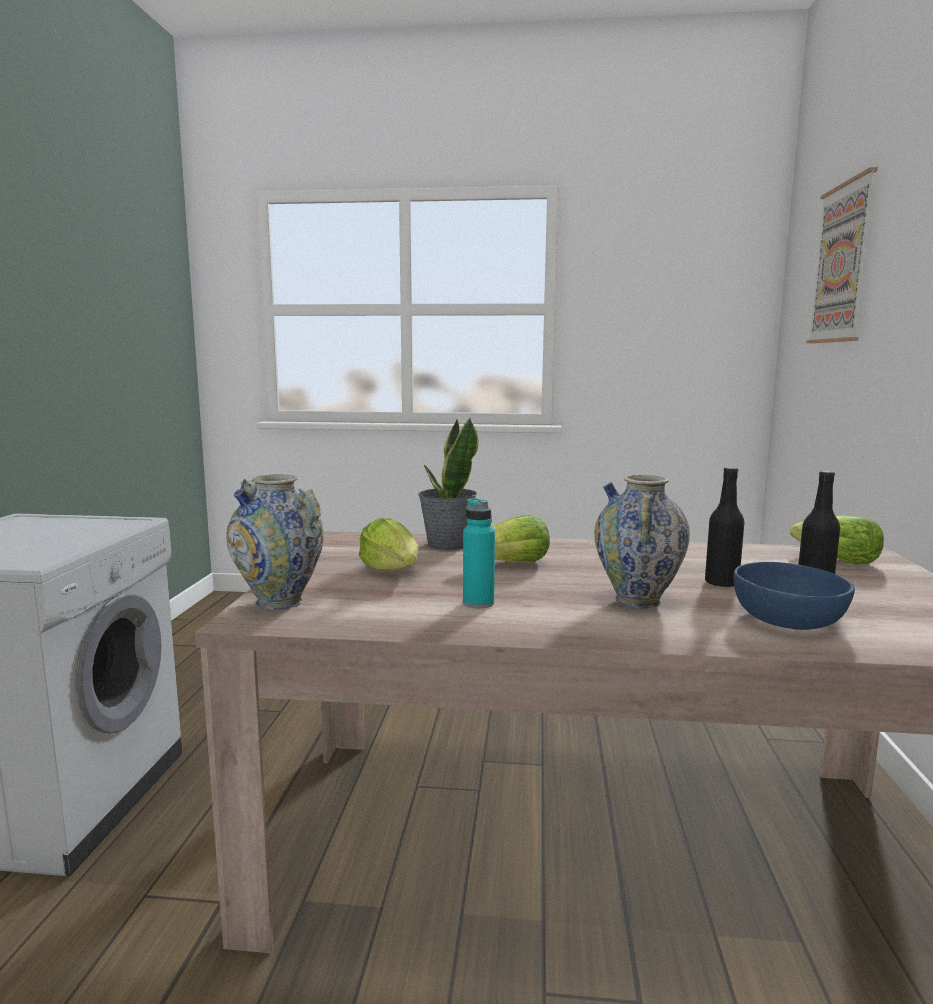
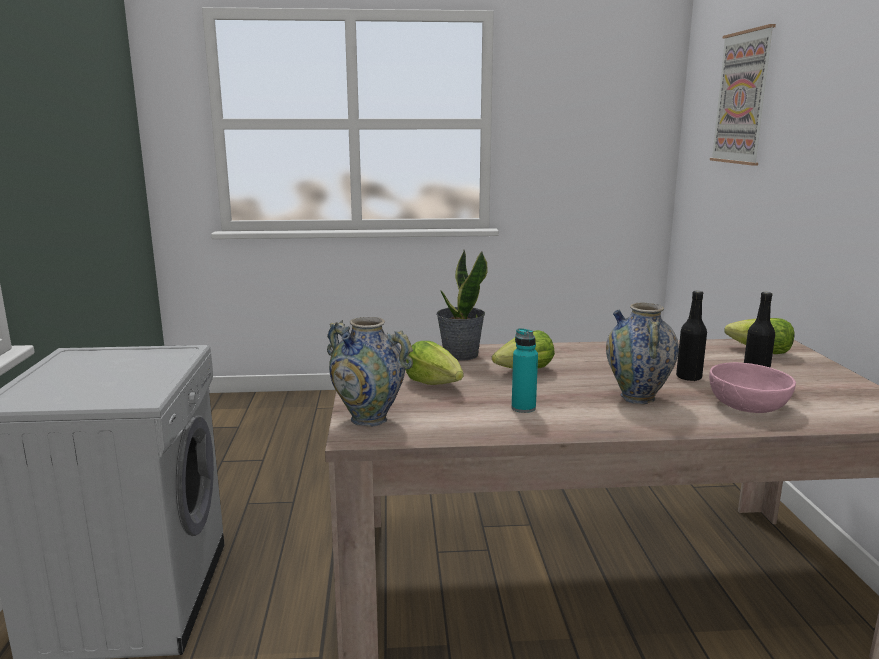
camera: 10 degrees left, 5 degrees up
blue bowl [734,562,855,630] -> pink bowl [709,362,796,413]

